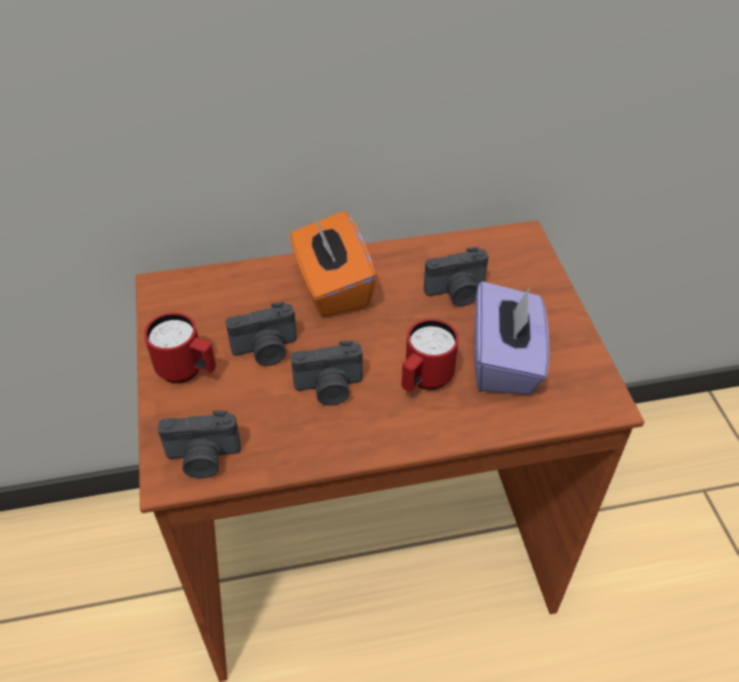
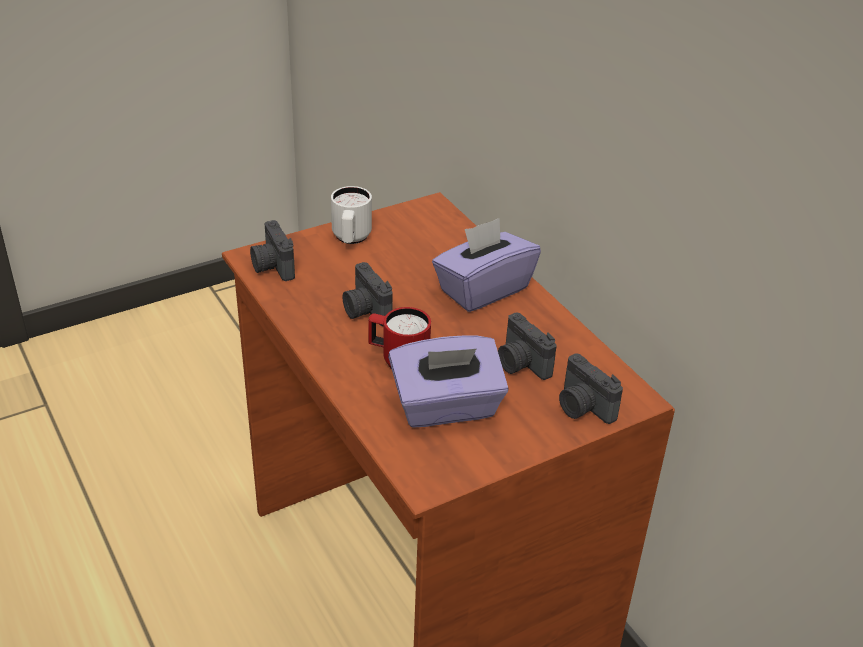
camera: 70 degrees right, 10 degrees down
red mug [144,313,216,383] -> white mug [331,186,372,244]
camera [226,302,297,366] -> camera moved to [559,354,623,424]
orange tissue box [290,211,376,317] -> purple tissue box [432,218,541,312]

